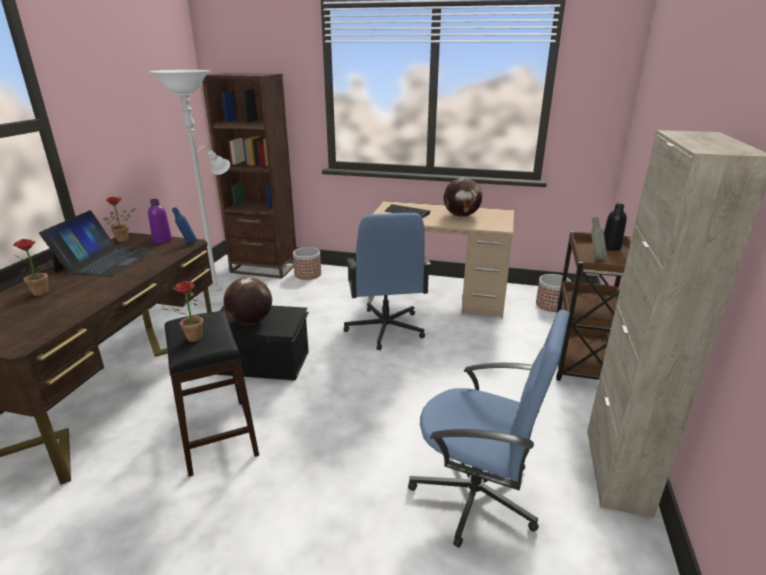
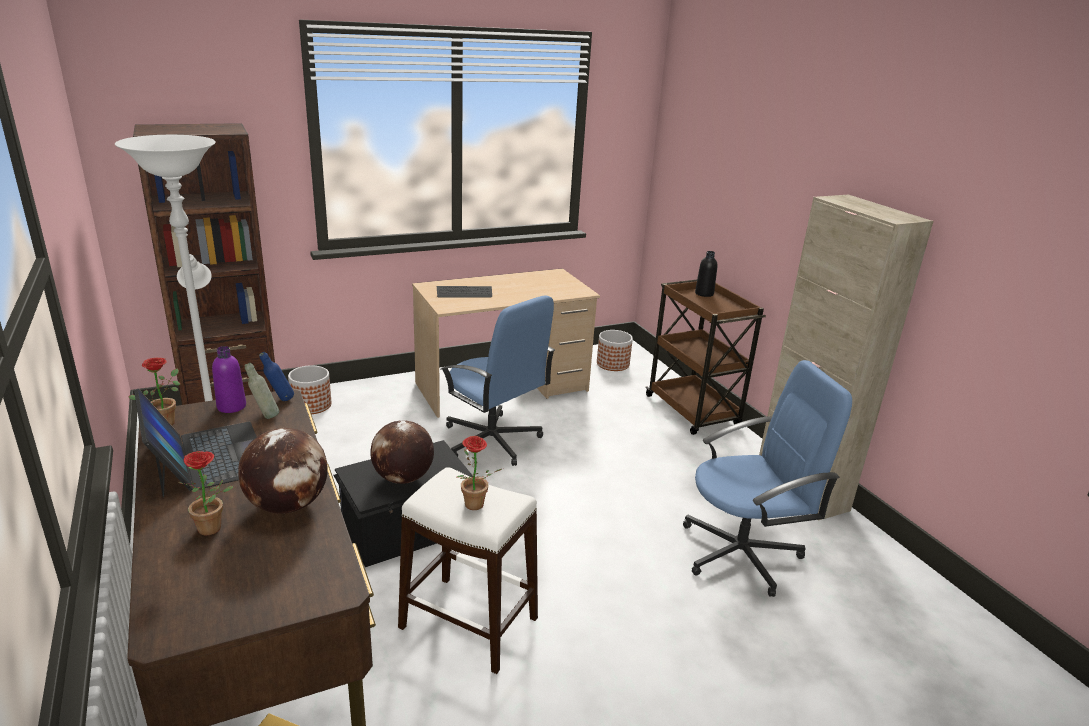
camera: 40 degrees left, 0 degrees up
black stool [165,311,259,477] -> white stool [398,467,538,674]
globe [444,178,482,217] -> globe moved to [238,428,328,514]
grey bottle [591,217,607,259] -> grey bottle moved to [245,363,279,419]

